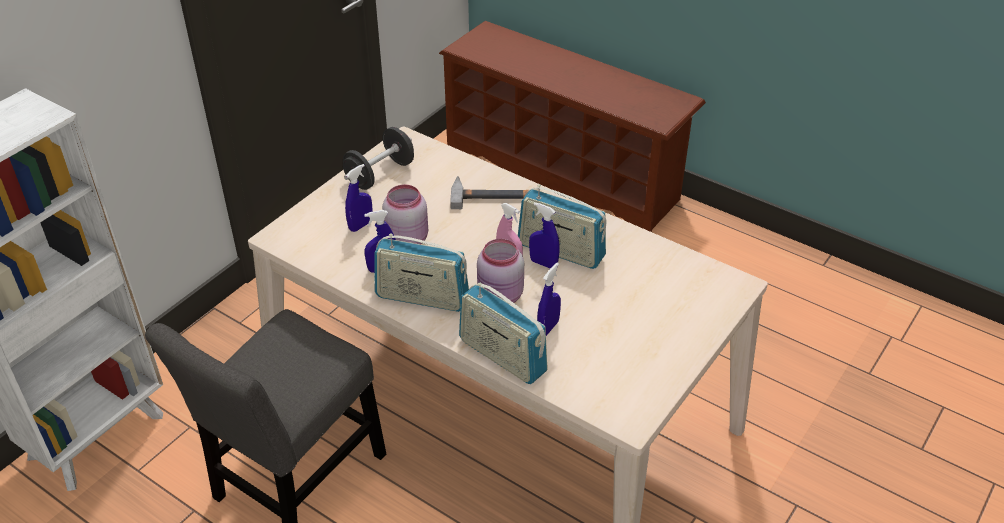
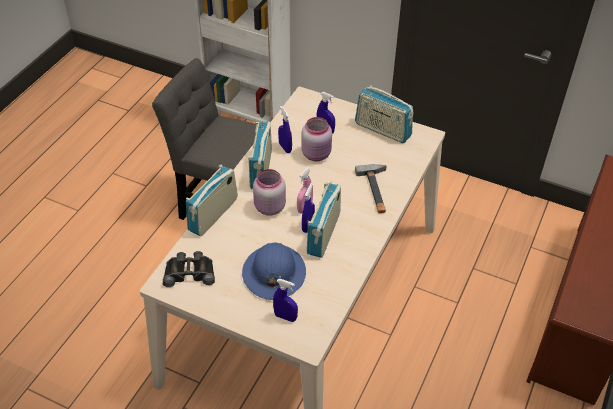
camera: 80 degrees right, 5 degrees up
black dumbbell [343,127,414,190] -> radio [355,85,413,143]
blue spray bottle [537,263,561,336] -> blue spray bottle moved to [273,279,298,322]
none -> black binoculars [163,251,215,287]
none -> blue hard hat [242,242,306,300]

